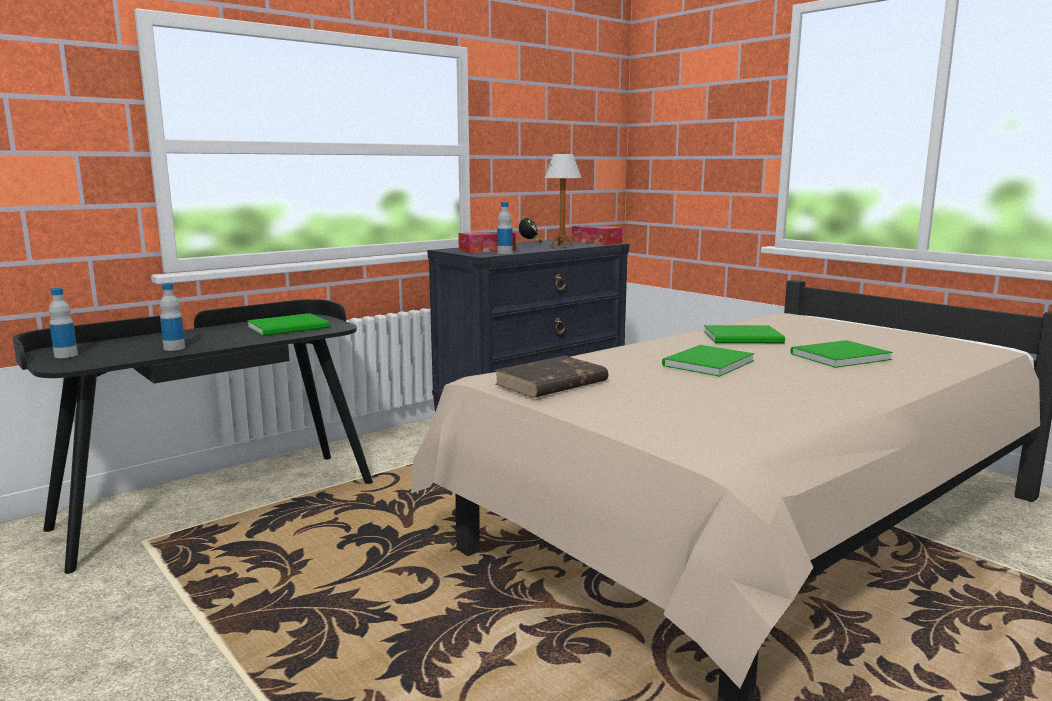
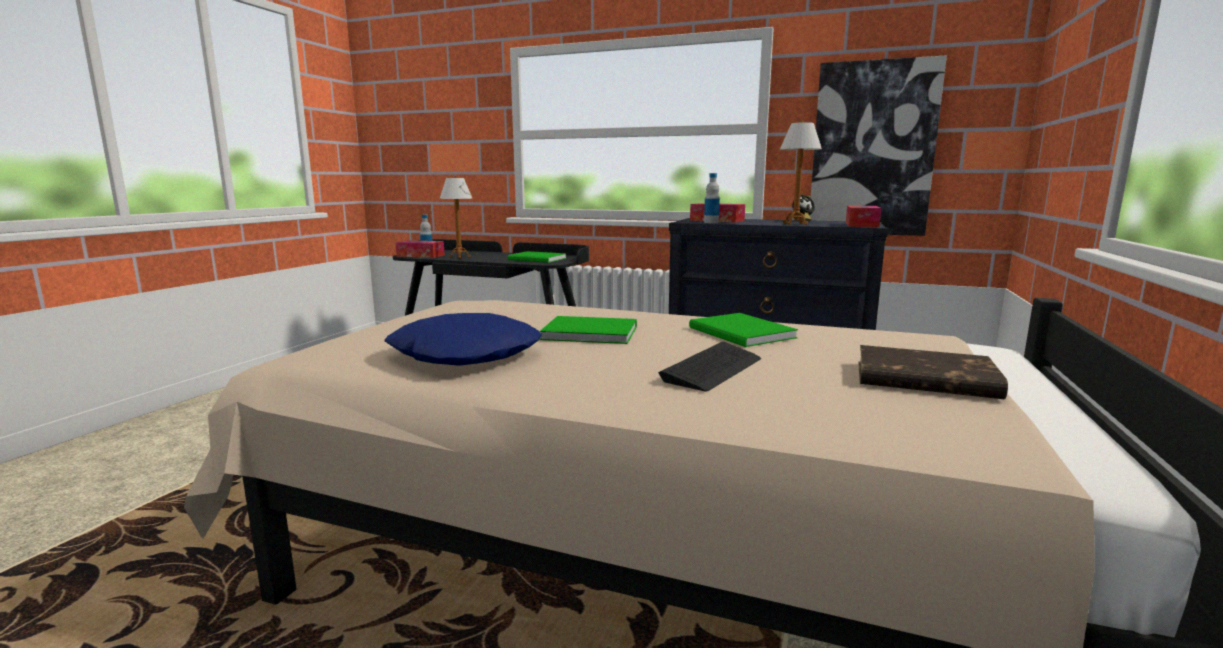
camera: 60 degrees right, 0 degrees up
bottle [160,283,185,351] -> table lamp [439,175,472,259]
brown book [495,356,609,398] -> brown book moved to [858,345,1008,399]
green book [790,340,893,368] -> keyboard [658,341,761,391]
none -> blue pillow [384,313,542,366]
none -> tissue box [395,240,445,258]
none -> picture [809,55,947,236]

